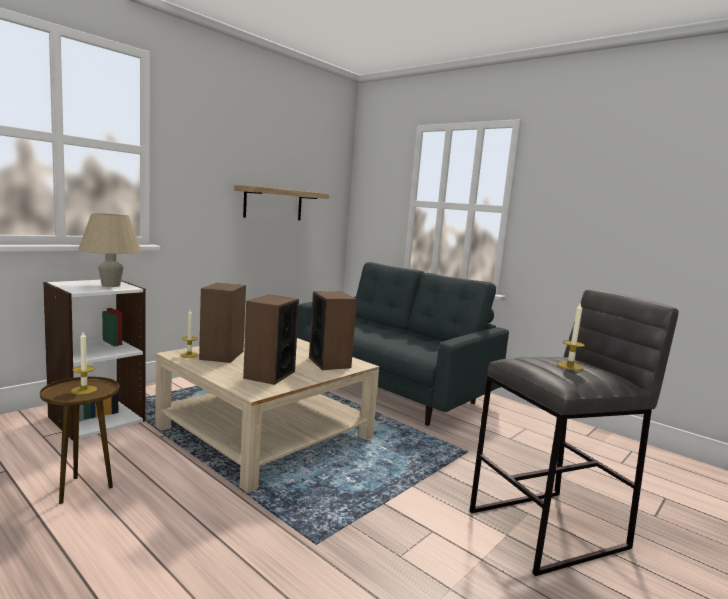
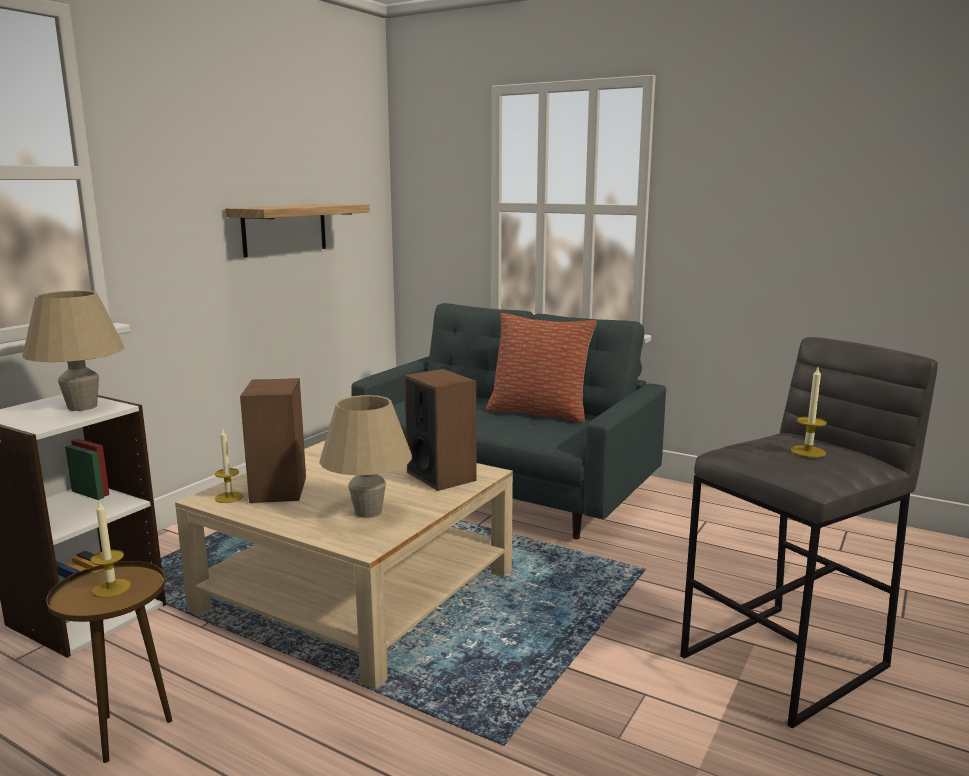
camera: 10 degrees left, 5 degrees up
speaker [243,295,299,385] -> beige table lamp [319,395,412,518]
none -> pillow [486,313,597,423]

